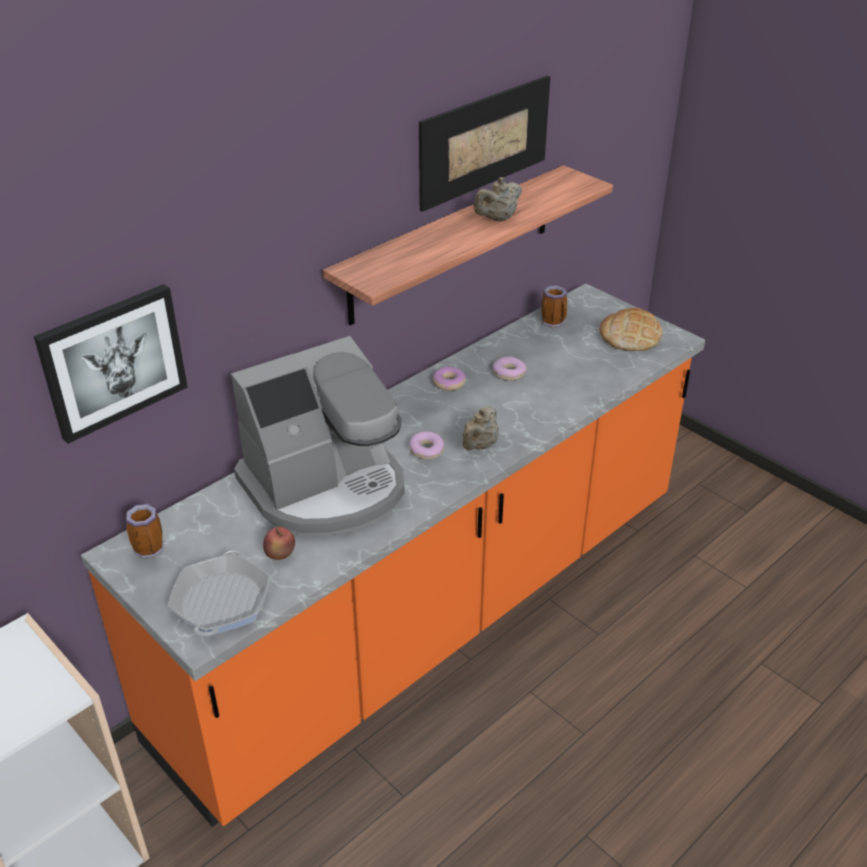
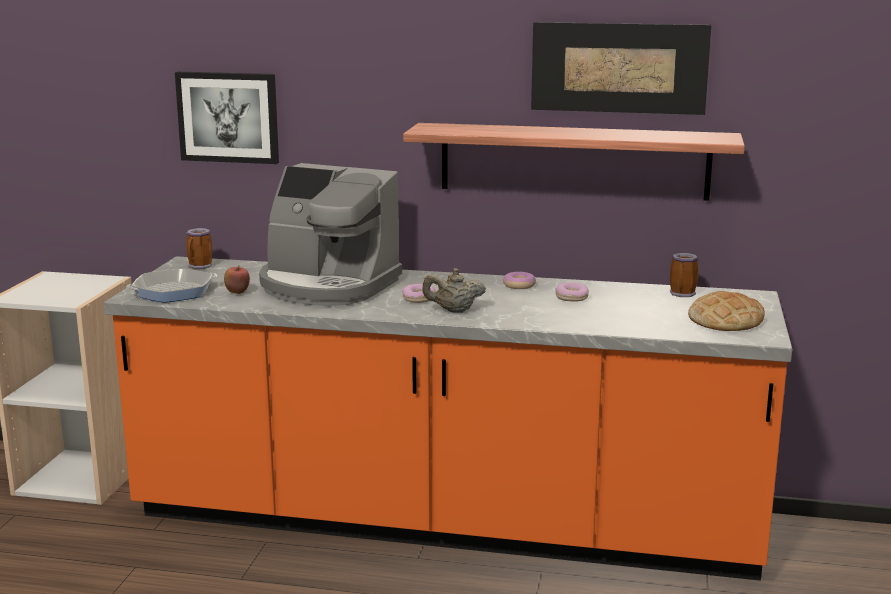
camera: 55 degrees right, 20 degrees down
beige teapot [474,177,522,221] -> none

